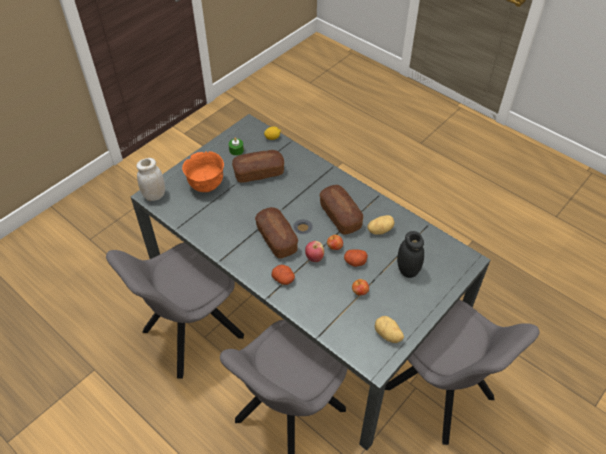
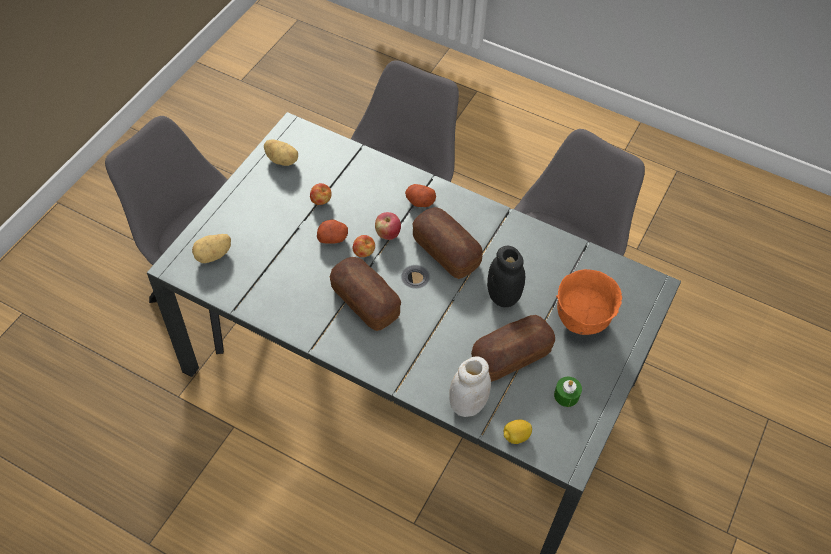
camera: 165 degrees right, 5 degrees up
white jar [136,158,165,201] -> white jar moved to [449,356,491,417]
potato [367,215,394,234] -> potato moved to [192,234,231,263]
black jar [397,231,424,278] -> black jar moved to [487,246,525,307]

